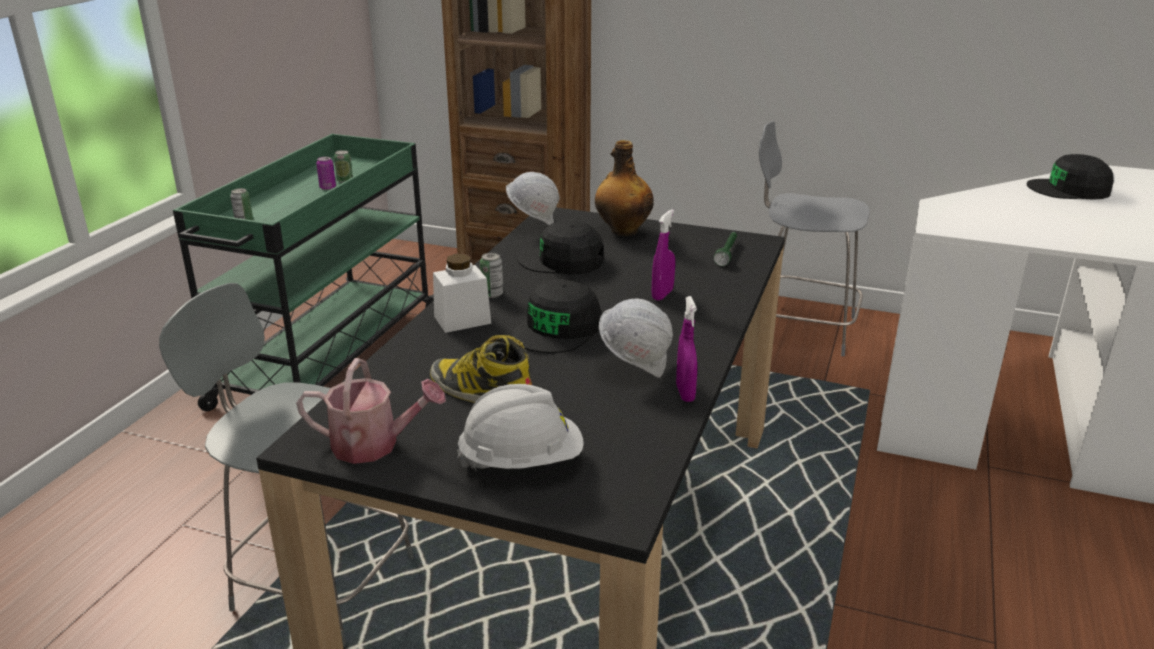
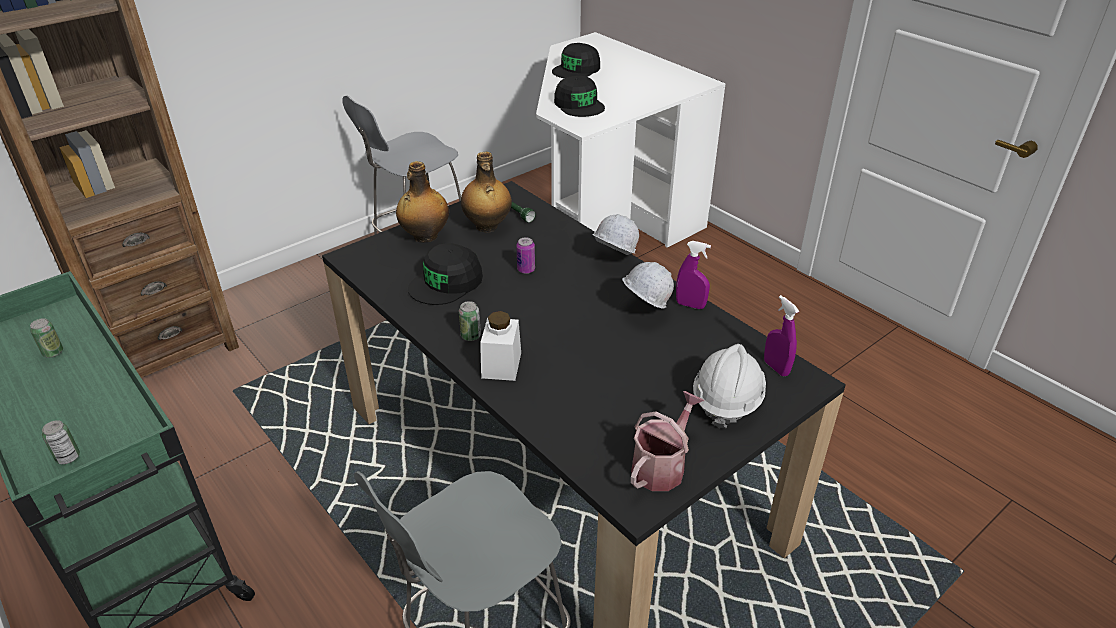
camera: 60 degrees left, 10 degrees up
can [316,157,336,190] -> can moved to [516,237,535,274]
boot [430,335,532,403] -> none
white hard hat [506,172,560,225] -> white hard hat moved to [592,214,639,255]
black cap [512,279,601,353] -> black cap moved to [554,76,605,117]
purple spray bottle [652,209,675,301] -> purple spray bottle moved to [764,295,799,376]
none -> bottle [461,152,512,232]

